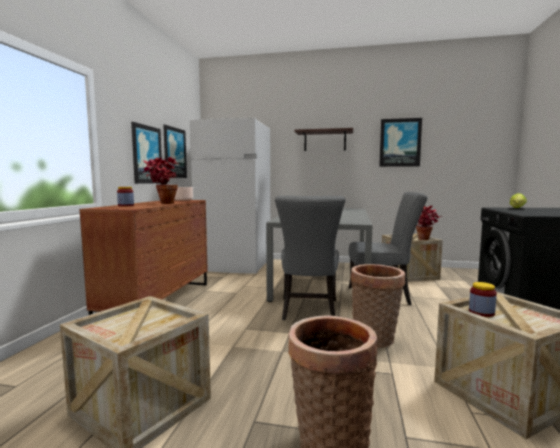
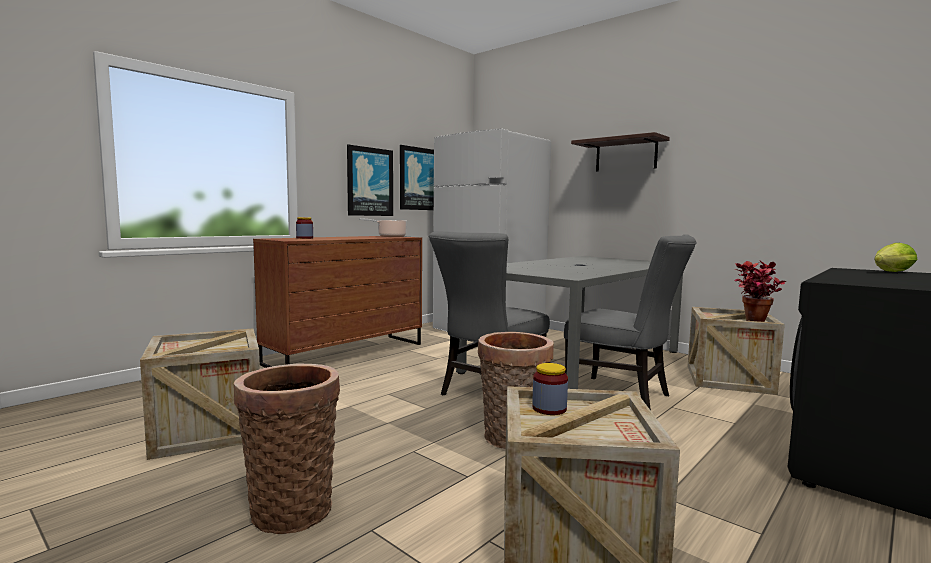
camera: 30 degrees right, 0 degrees up
potted plant [143,156,180,204] -> none
picture [379,118,422,167] -> none

